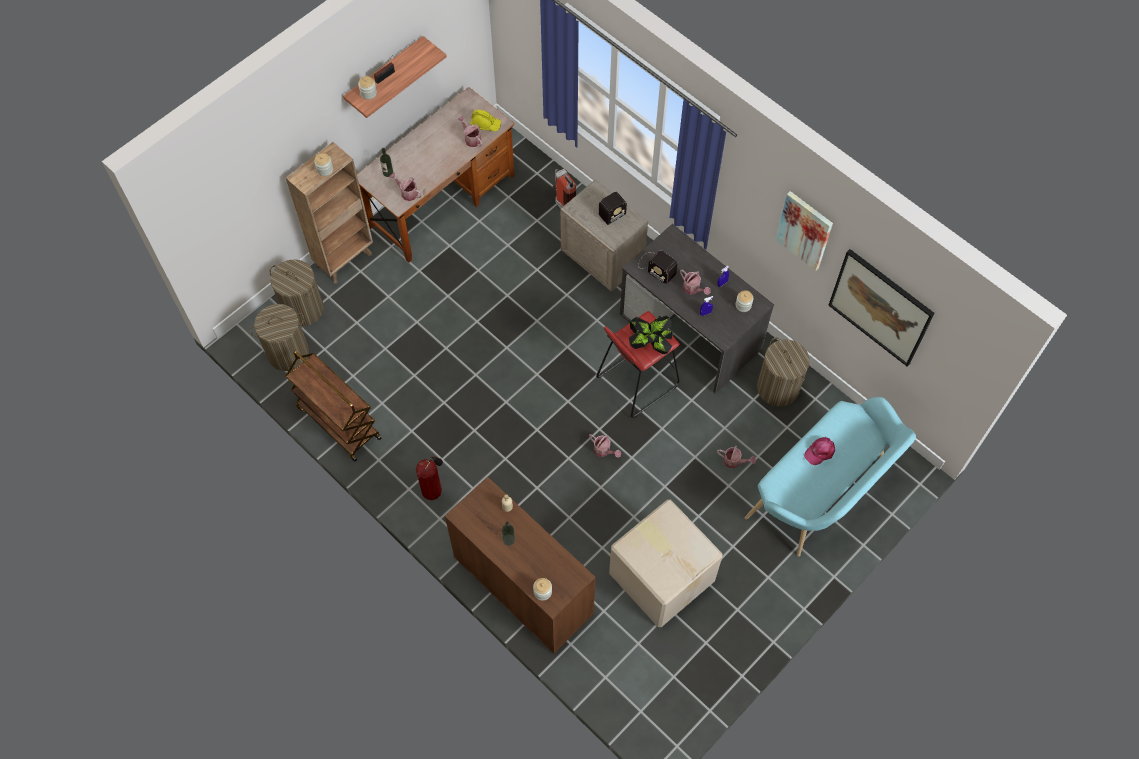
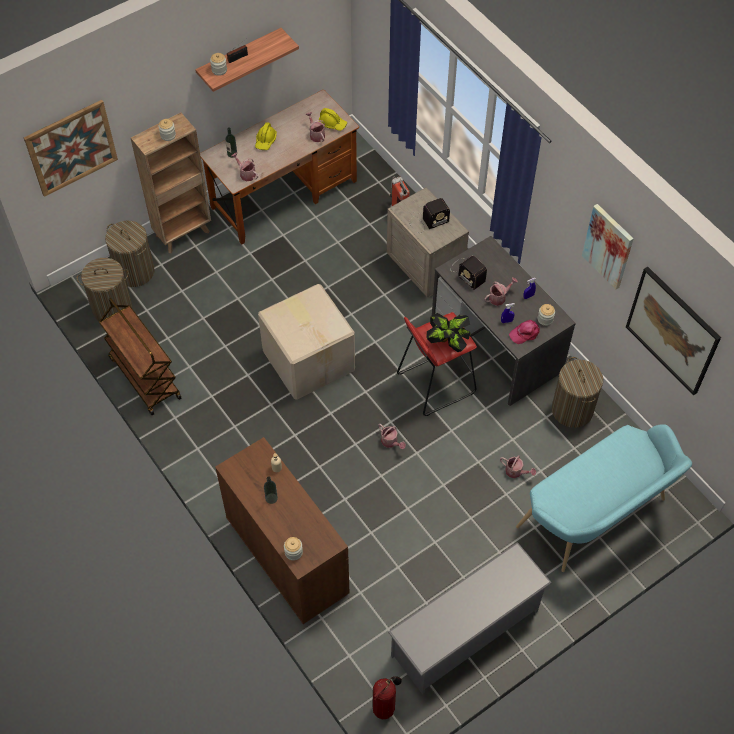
camera: 10 degrees right, 5 degrees down
fire extinguisher [416,456,443,500] -> fire extinguisher moved to [373,676,402,720]
cardboard box [609,499,722,627] -> cardboard box moved to [258,284,355,400]
watering can [680,270,711,295] -> watering can turned 90 degrees counterclockwise [484,277,518,306]
pink cap [804,437,835,465] -> pink cap moved to [509,320,540,344]
none -> picture [24,100,118,197]
none -> yellow hard hat [255,122,277,150]
none -> grey shoe rack [388,542,552,694]

